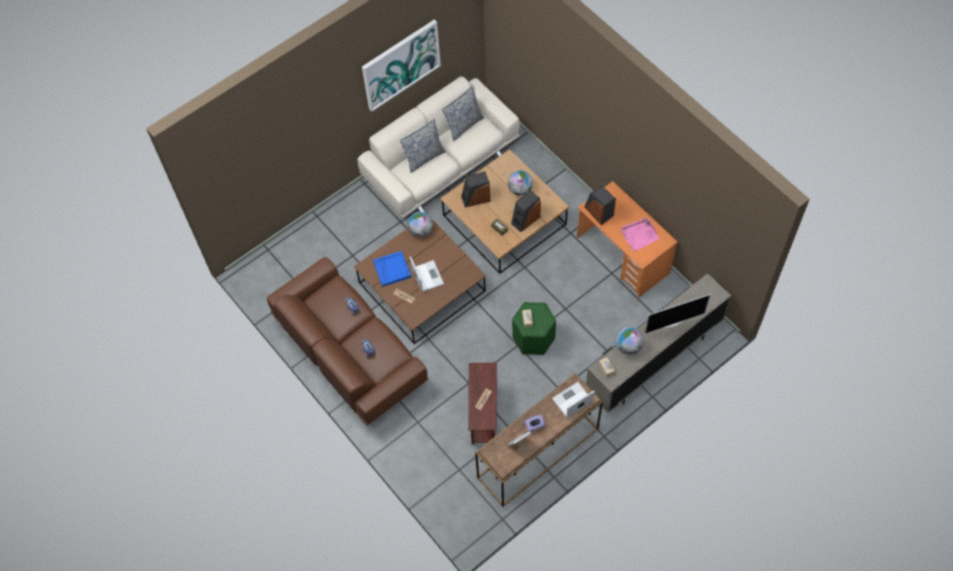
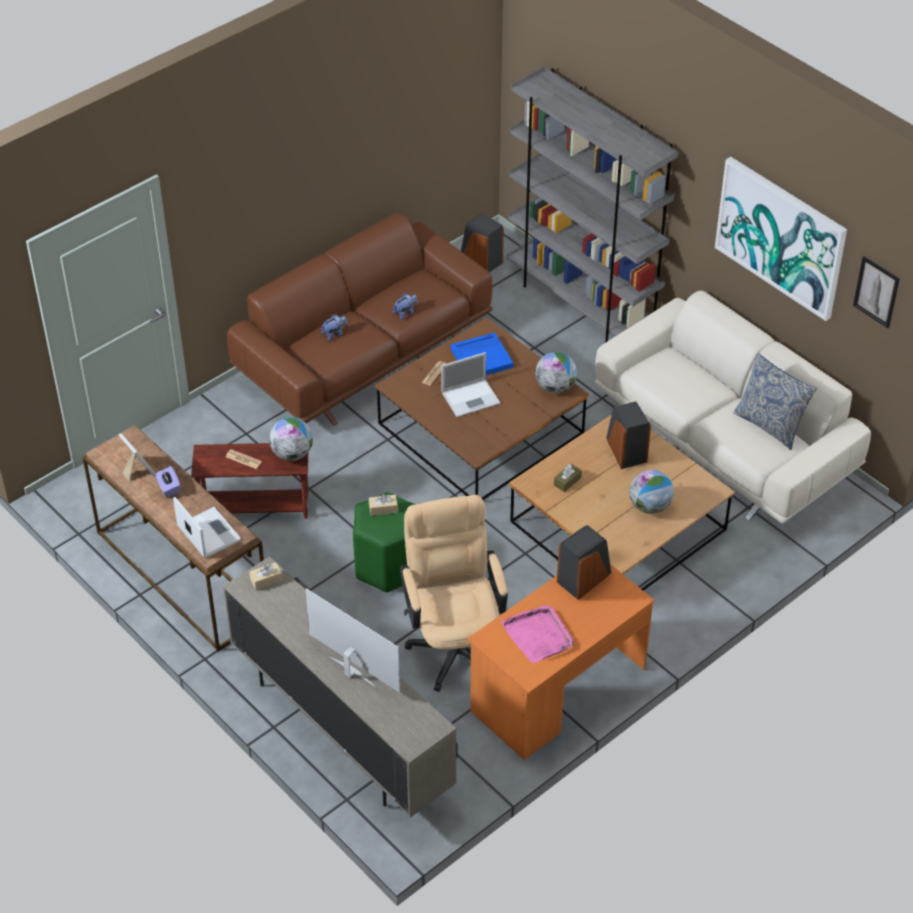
camera: 85 degrees right, 15 degrees down
pillow [400,119,445,173] -> none
speaker [511,190,541,232] -> speaker moved to [461,213,504,272]
globe [616,327,644,355] -> globe moved to [269,417,313,461]
television [644,294,711,334] -> television turned 150 degrees clockwise [306,588,400,693]
none -> beige office chair [400,495,508,692]
none -> grey bookcase [507,67,678,343]
none -> picture [853,256,900,328]

